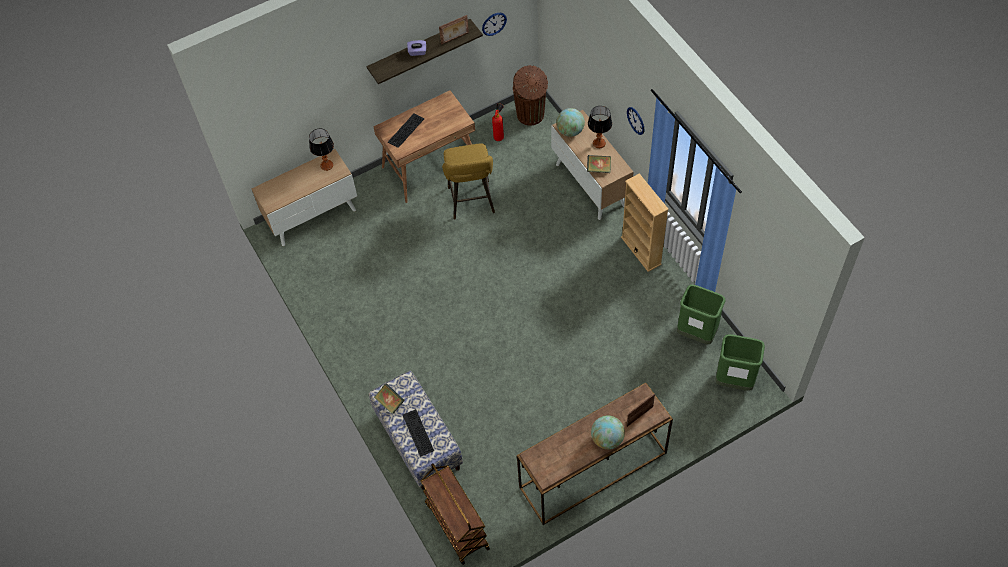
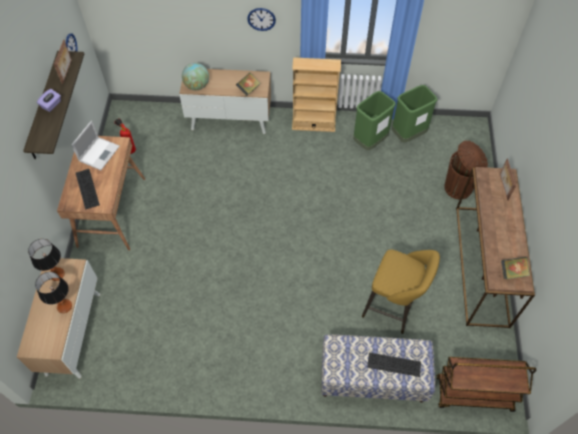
camera: 60 degrees left, 0 degrees up
book [374,384,404,414] -> book moved to [501,257,530,279]
yellow stool [442,144,495,219] -> yellow stool moved to [362,249,440,334]
brown trash can [513,65,548,126] -> brown trash can moved to [444,140,488,200]
table lamp [588,106,612,148] -> table lamp moved to [35,272,72,313]
globe [591,416,625,449] -> none
green trash can [715,334,765,391] -> green trash can moved to [353,91,396,150]
none -> laptop [71,121,120,170]

